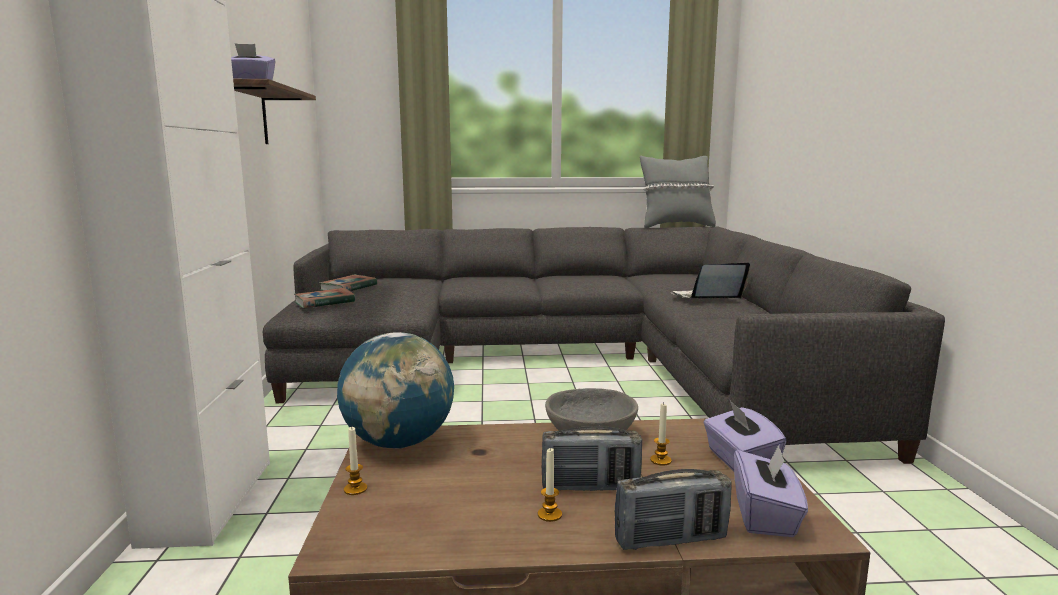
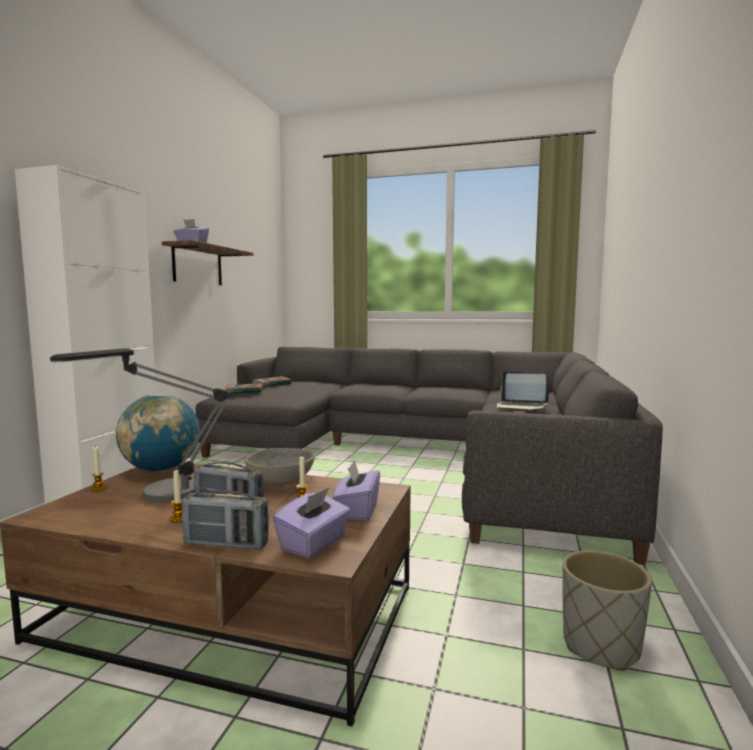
camera: 20 degrees right, 5 degrees down
grey pillow [640,155,716,228] -> none
laptop [670,262,750,299] -> laptop turned 150 degrees counterclockwise [497,371,549,411]
none -> table lamp [50,348,231,503]
none -> grey planter [563,551,652,671]

